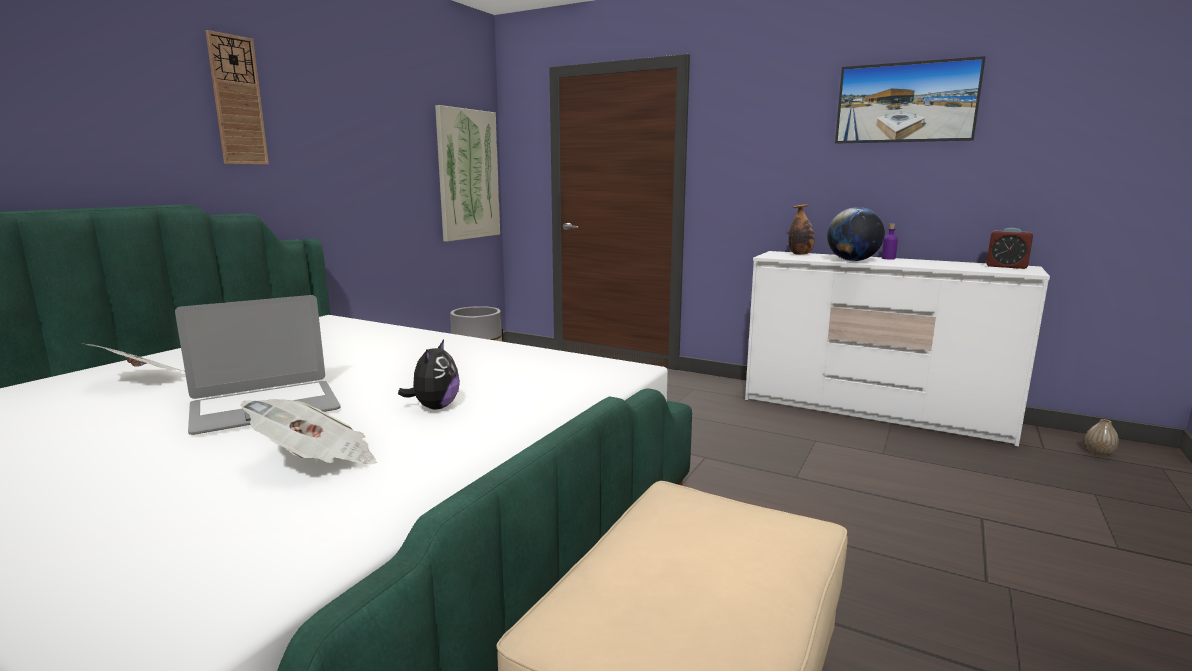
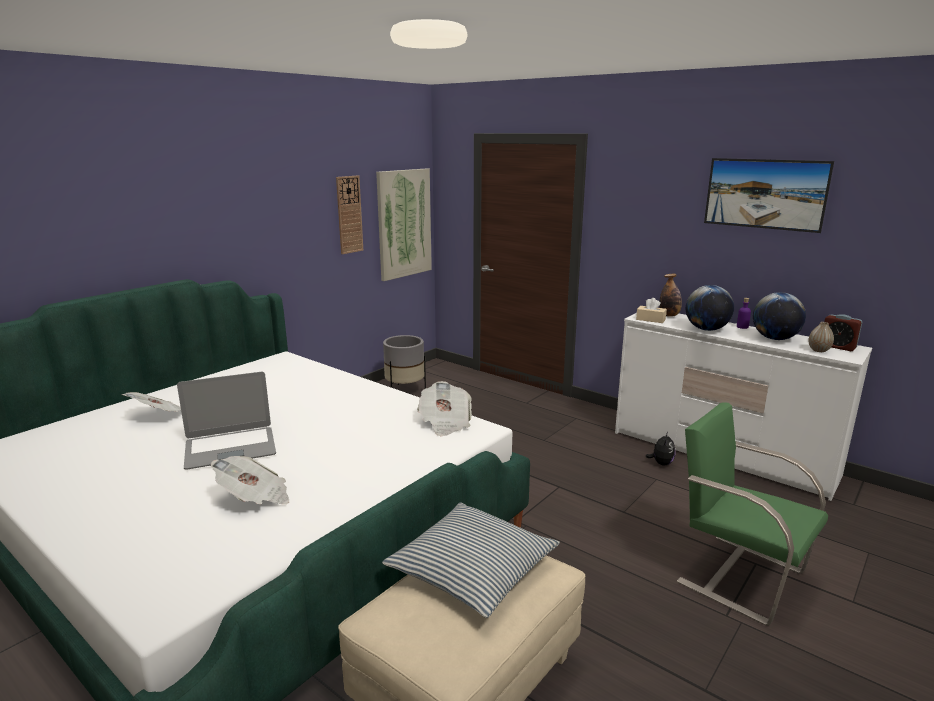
camera: 10 degrees right, 5 degrees up
wall clock [205,30,269,165] -> wall clock moved to [336,176,363,254]
plush toy [398,339,460,409] -> plush toy moved to [646,432,676,465]
vase [1085,419,1119,455] -> vase moved to [808,322,834,352]
none -> pillow [382,502,560,618]
none -> newspaper [417,381,472,436]
none -> beige tissue box [636,298,667,323]
none -> green chair [677,402,828,626]
none -> globe [753,292,806,340]

